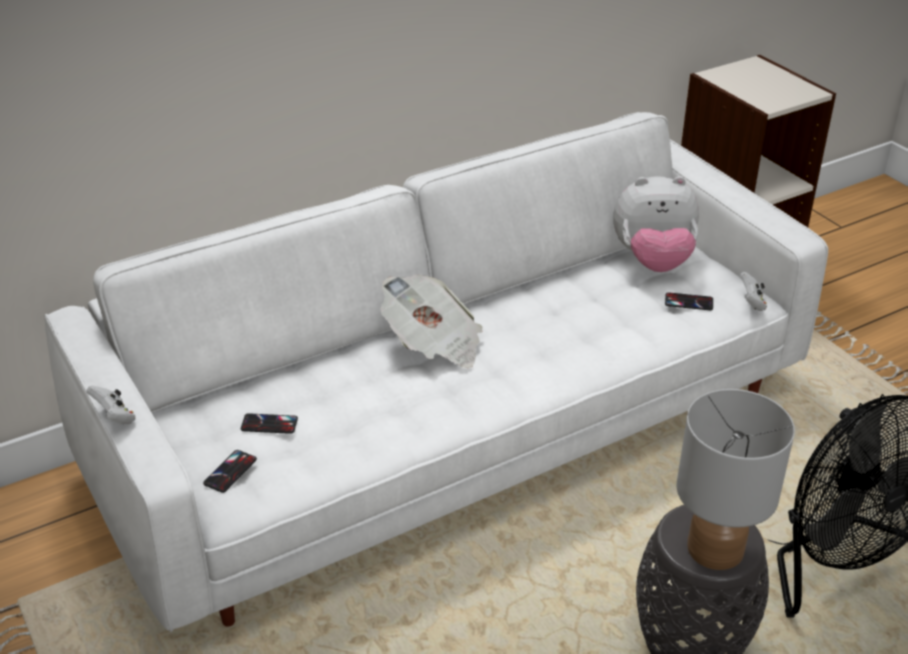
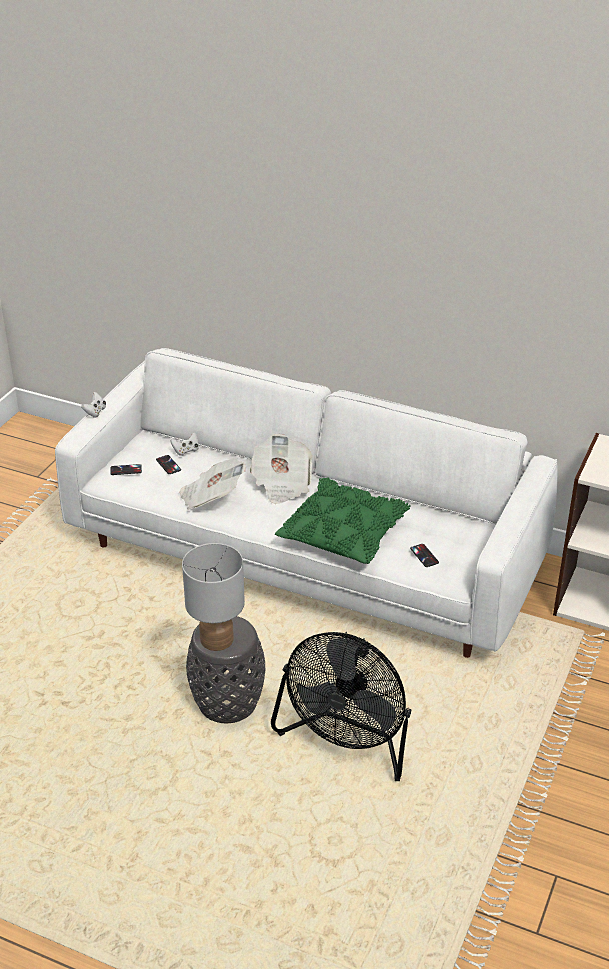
camera: 55 degrees right, 0 degrees up
plush toy [613,176,699,272] -> none
white game controller [740,272,767,311] -> white game controller moved to [170,432,199,456]
none -> newspaper [179,457,246,510]
none -> green pillow [275,478,411,564]

